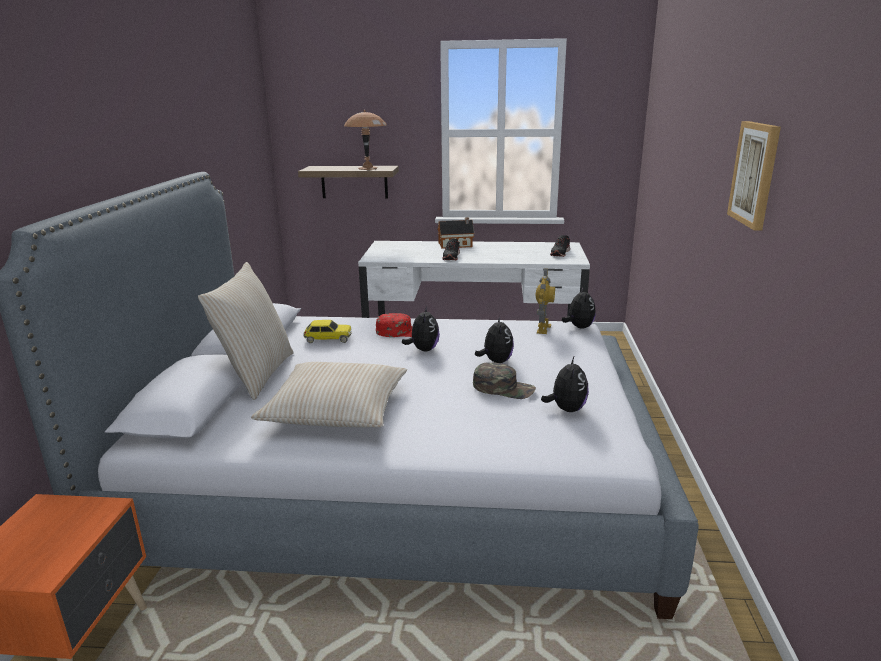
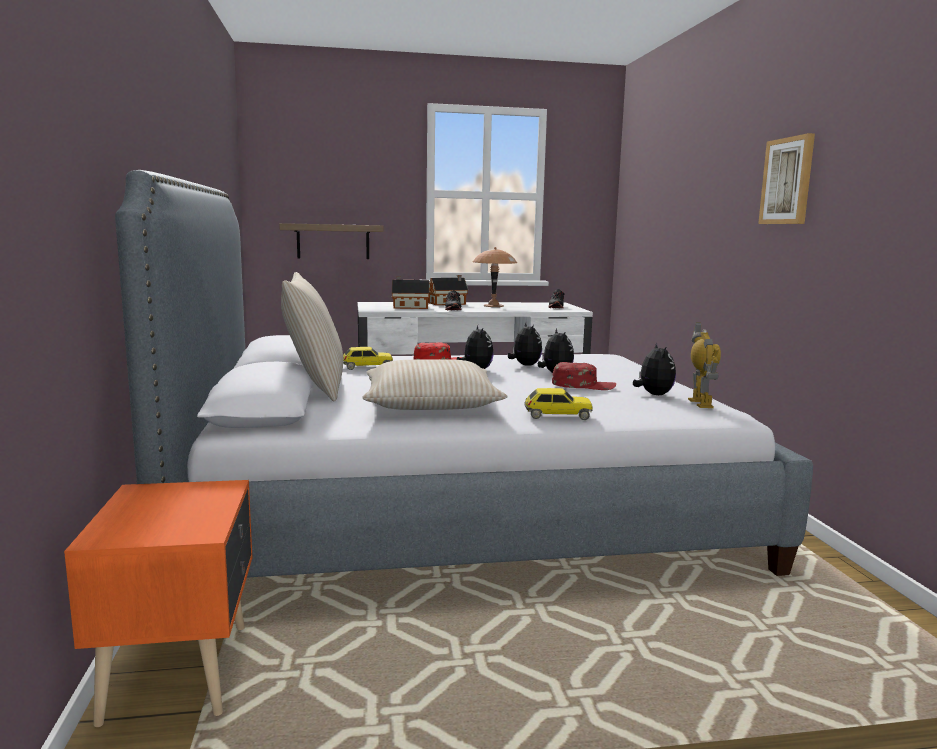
camera: 15 degrees left, 10 degrees down
brown table lamp [344,110,387,170] -> brown table lamp moved to [473,247,517,307]
green cap [473,363,536,399] -> red cap [552,362,616,390]
toy robot [536,268,555,334] -> toy robot moved to [688,322,721,408]
plush toy [562,287,596,329] -> plush toy moved to [508,322,542,366]
none -> toy house [392,277,429,309]
none -> toy car [524,388,593,420]

